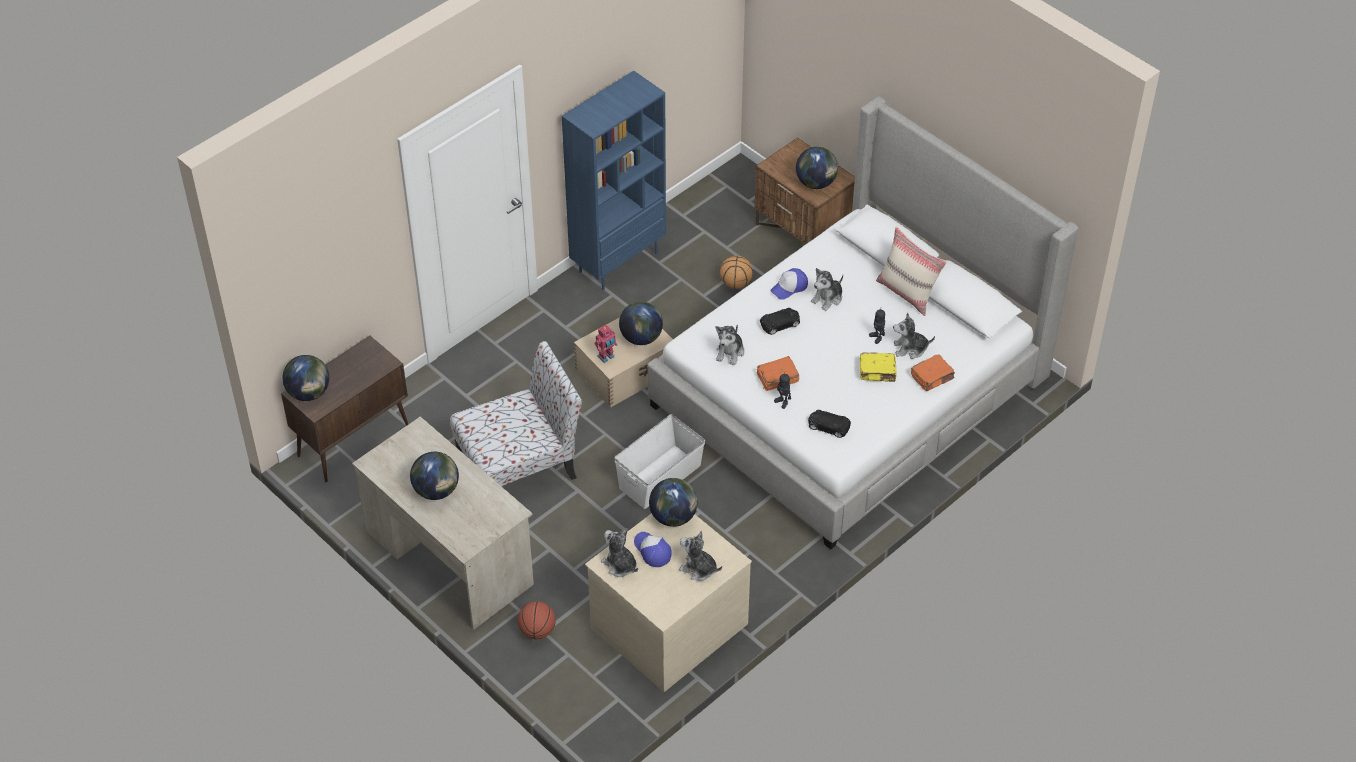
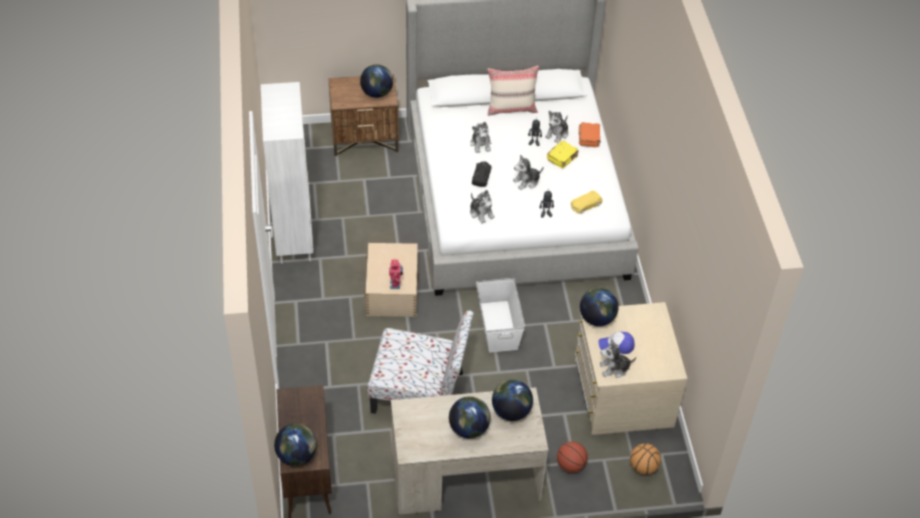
camera: 55 degrees left, 0 degrees up
chair [450,341,582,486] -> chair turned 90 degrees clockwise [367,310,474,414]
blue bookcase [562,71,666,290] -> white bookcase [261,82,313,263]
globe [619,301,663,345] -> globe moved to [492,379,533,421]
plush toy [679,531,722,581] -> plush toy moved to [513,154,544,190]
basketball [720,256,753,289] -> basketball moved to [630,443,661,474]
orange book [756,356,799,391] -> none
cap [770,268,808,300] -> none
black toy car [808,410,851,438] -> yellow toy car [571,190,603,214]

